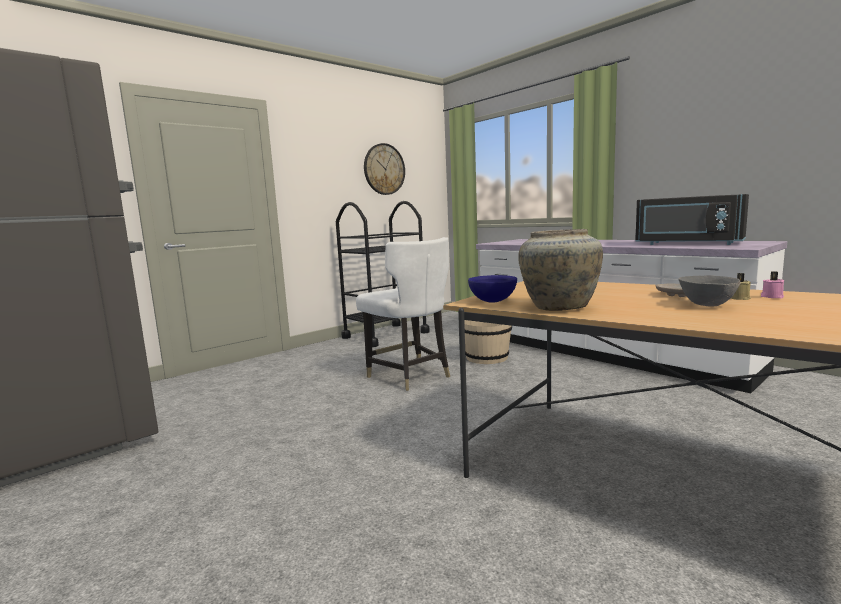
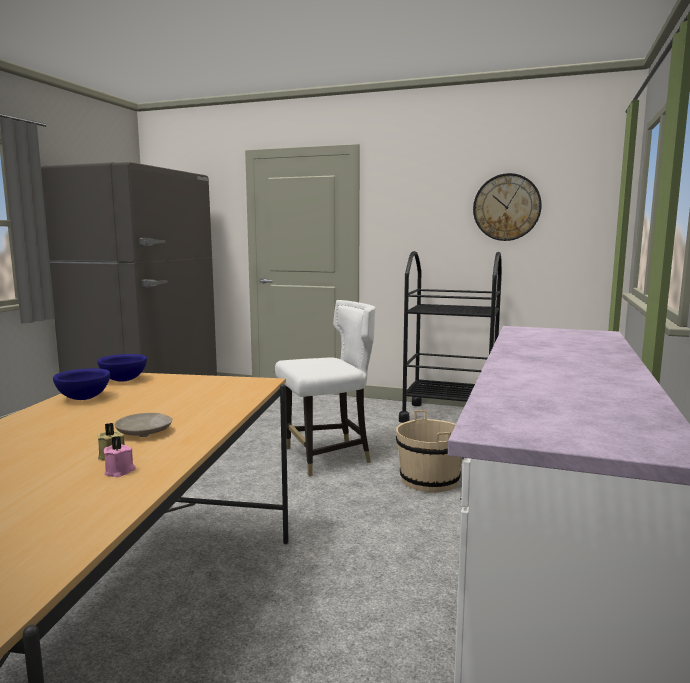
camera: 60 degrees right, 0 degrees up
white chair [356,237,450,391] -> white chair turned 135 degrees counterclockwise [275,300,376,476]
beige vase [518,229,603,311] -> blue bowl [53,368,110,400]
black microwave [635,194,749,245] -> none
grey bowl [678,275,741,307] -> none

